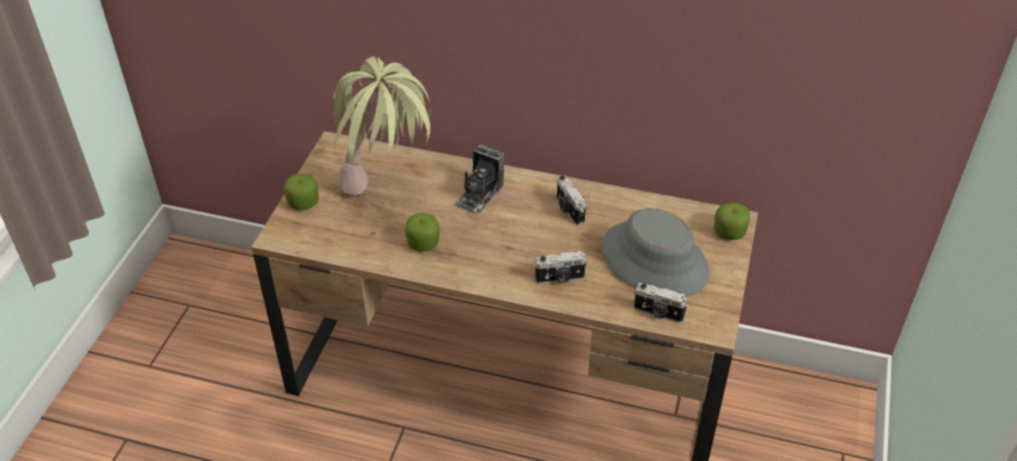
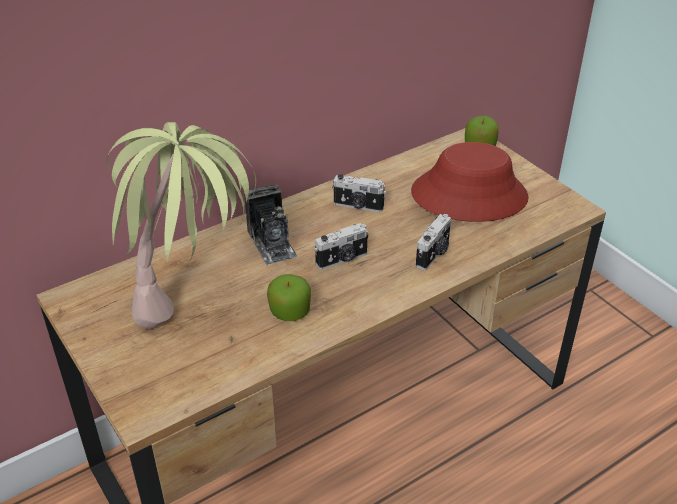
camera: 50 degrees left, 5 degrees down
apple [284,174,319,210] -> none
grey hat [602,208,709,297] -> red hat [411,142,529,222]
camera [634,283,688,323] -> camera moved to [314,223,369,270]

